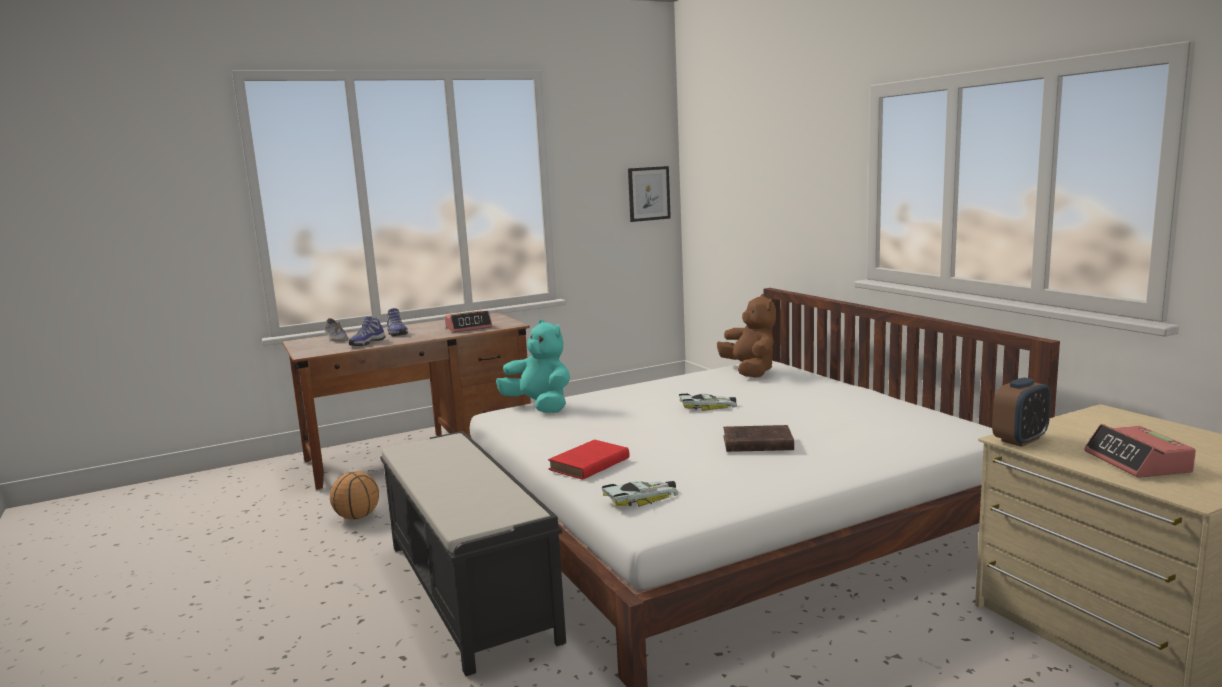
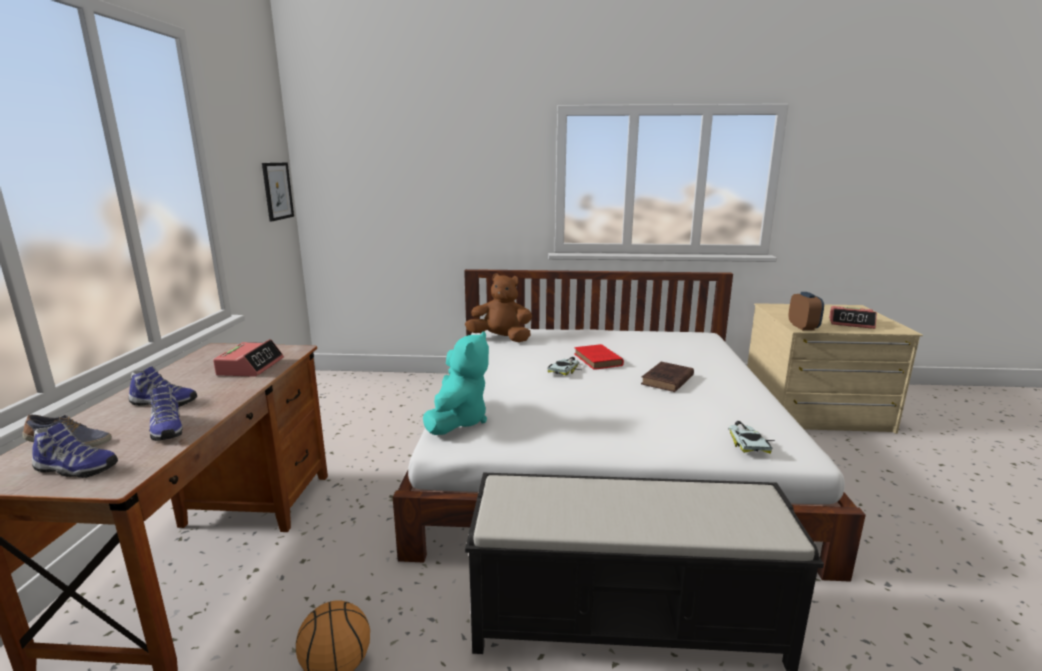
camera: 60 degrees left, 5 degrees up
turquoise plush toy [496,319,570,413] -> turquoise plush toy turned 120 degrees clockwise [423,331,489,435]
red book [548,440,629,480] -> red book moved to [574,344,624,370]
none -> shoe [32,423,118,478]

